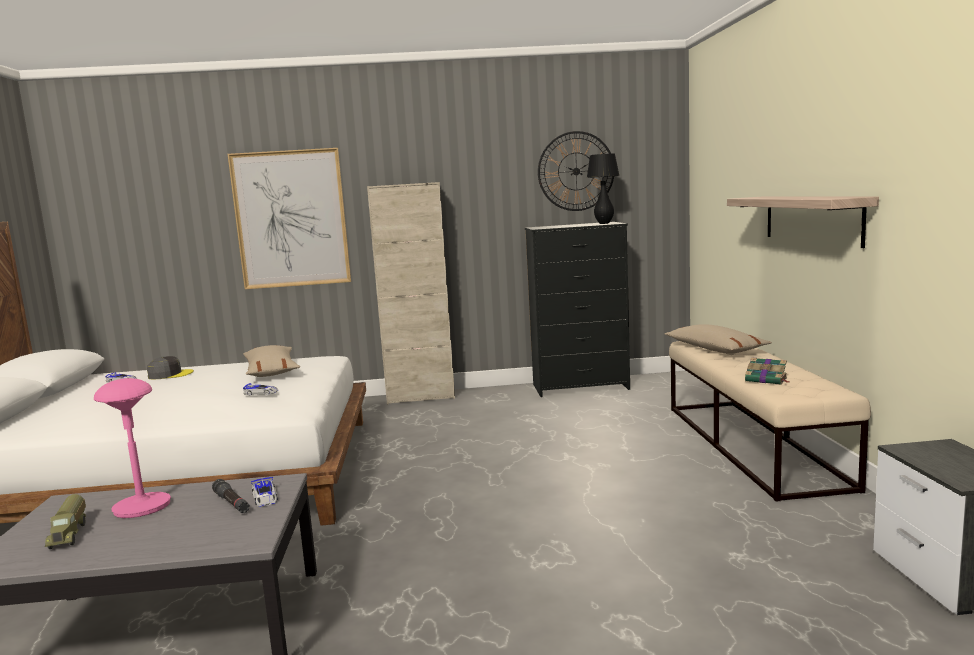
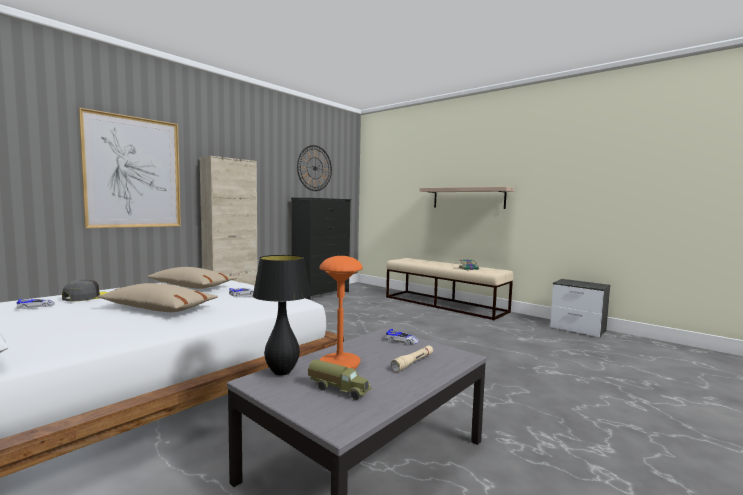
camera: 45 degrees left, 5 degrees down
pink table lamp [94,378,171,518] -> orange table lamp [319,256,363,369]
black flashlight [212,479,250,513] -> none
black table lamp [587,154,620,224] -> black table lamp moved to [253,255,311,376]
beige pillow [664,324,772,354] -> beige pillow moved to [97,283,218,312]
none -> beige flashlight [391,345,433,372]

